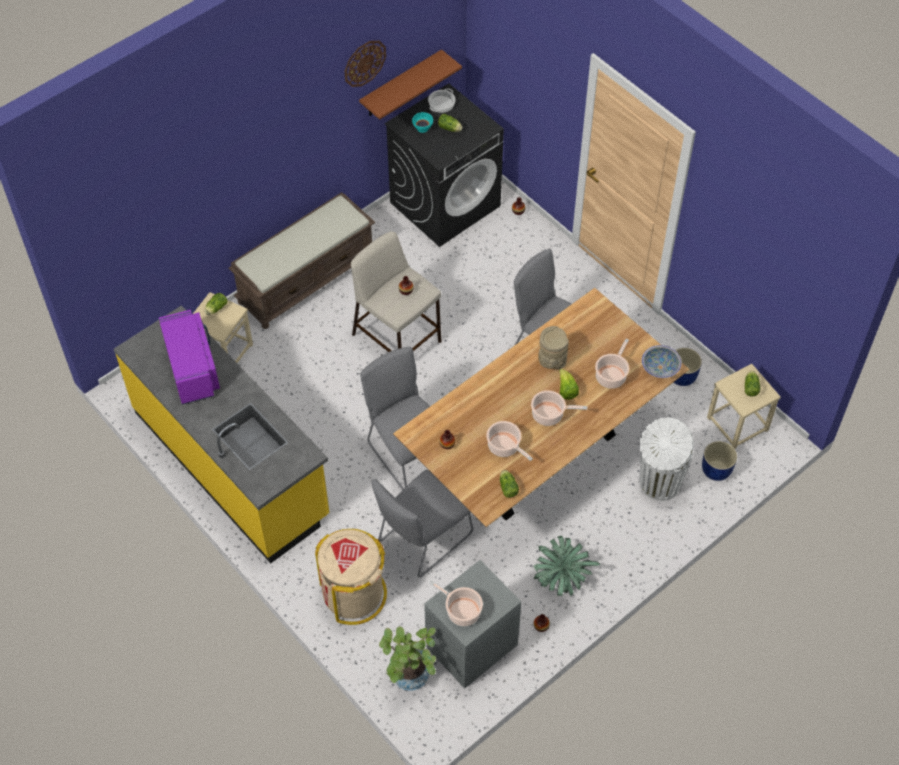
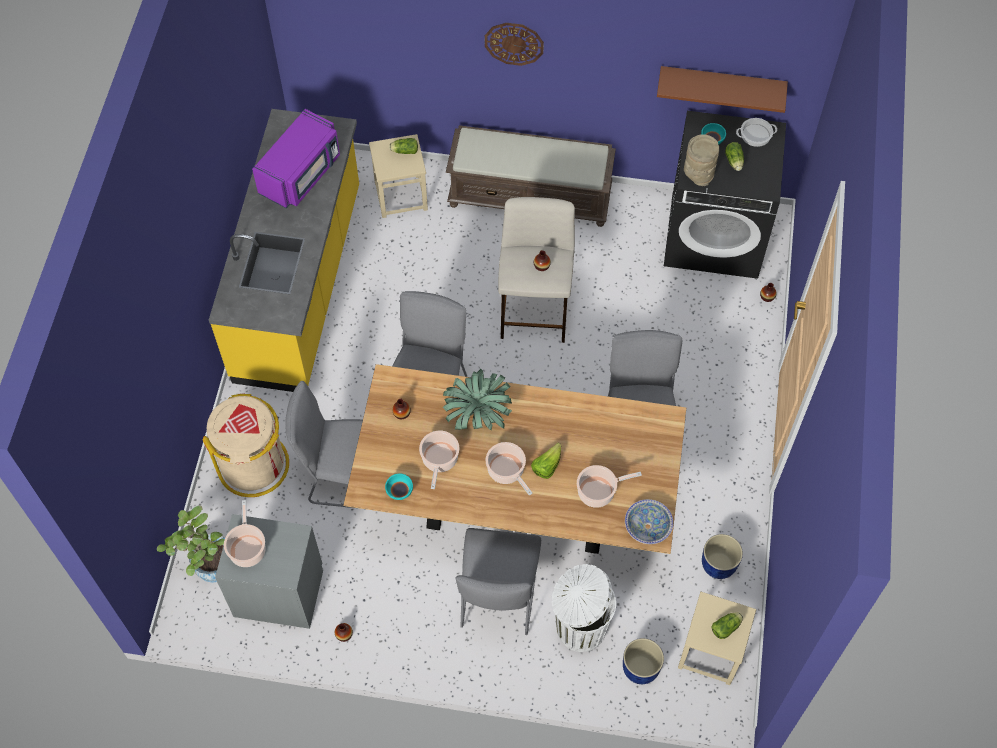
camera: 50 degrees right, 5 degrees up
wall clock [345,41,386,87] -> wall clock moved to [485,23,544,66]
lettuce [500,470,519,498] -> turquoise bowl [385,474,413,500]
potted plant [533,536,601,596] -> potted plant moved to [443,369,512,430]
beige vase [538,326,569,369] -> beige vase moved to [684,134,719,186]
none -> grey chair [456,528,541,635]

